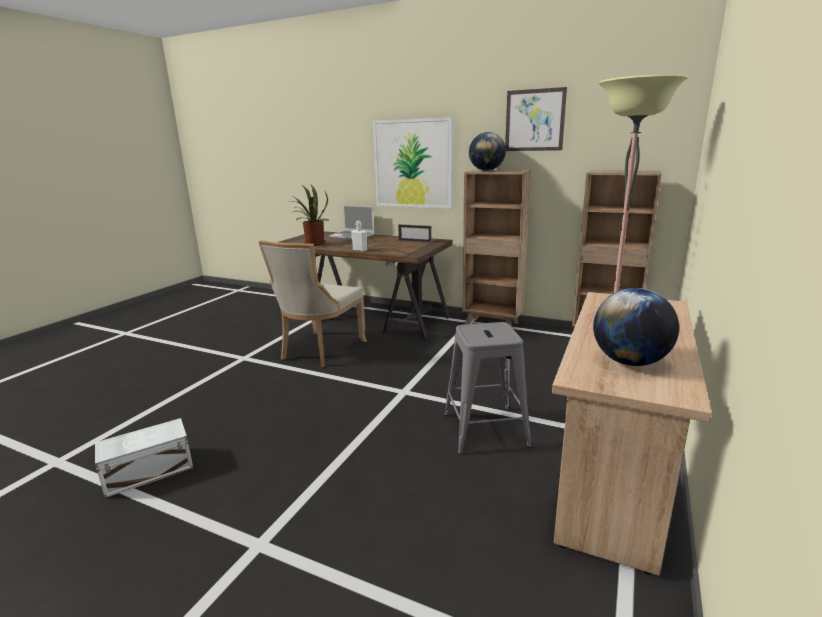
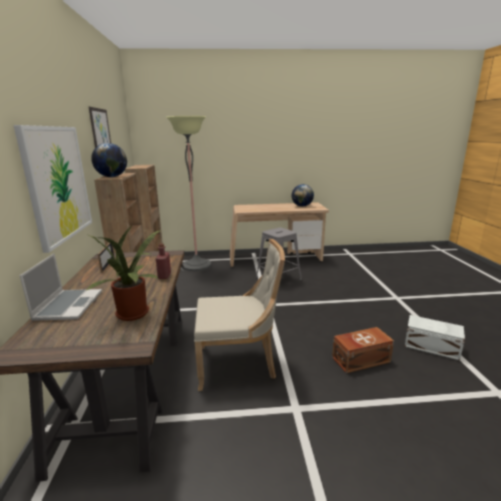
camera: 120 degrees left, 0 degrees up
white bottle [351,221,367,252] -> red bottle [156,243,171,279]
none -> brown storage box [332,327,394,373]

